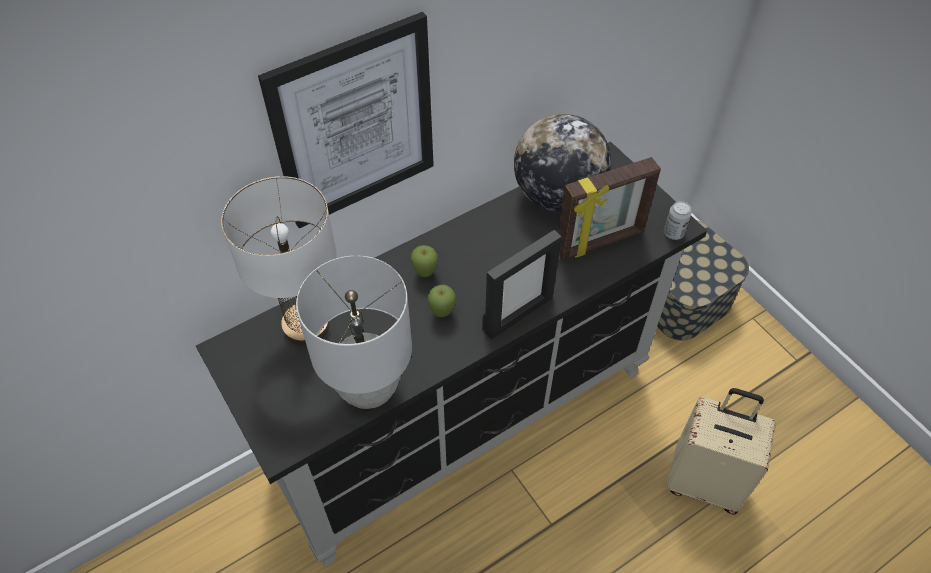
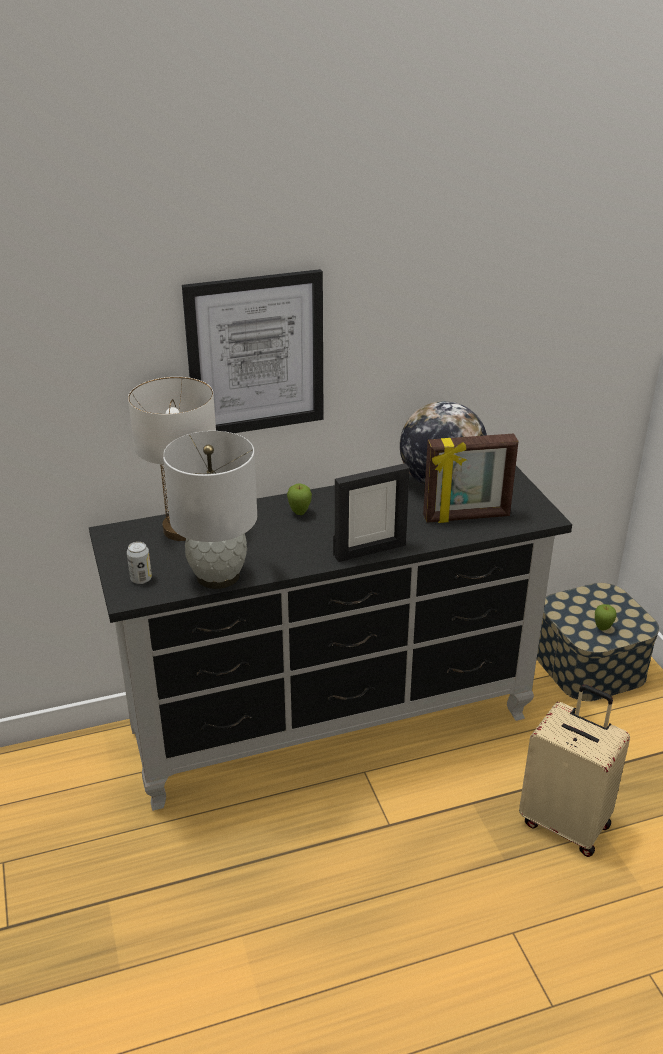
camera: 15 degrees right, 20 degrees down
apple [428,285,456,317] -> apple moved to [595,604,617,631]
can [664,201,692,240] -> can moved to [127,542,152,584]

